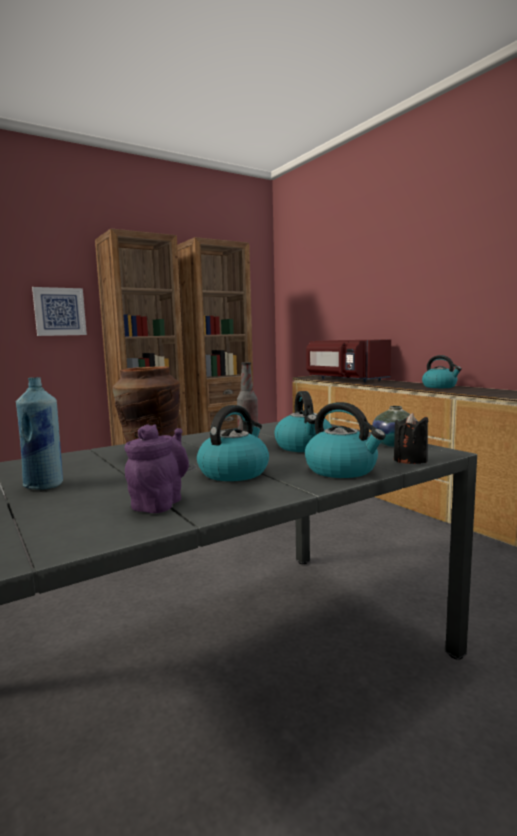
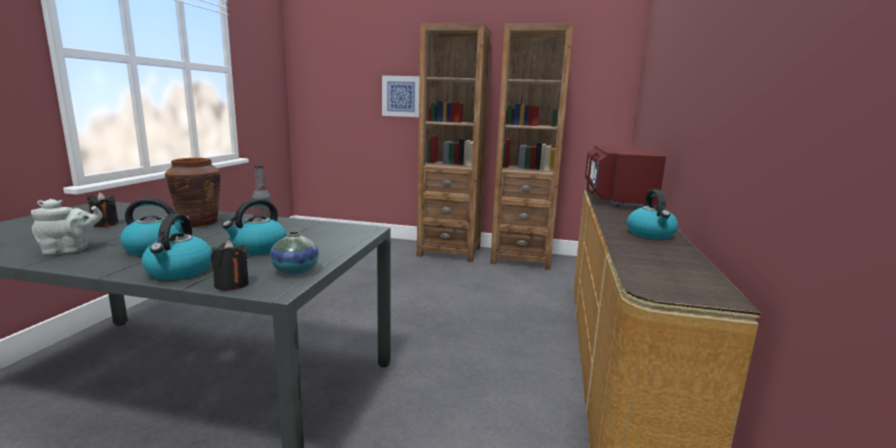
camera: 45 degrees right, 5 degrees up
blue bottle [16,377,63,490] -> black candle [87,192,119,227]
purple teapot [124,424,189,513] -> grey teapot [31,199,103,255]

